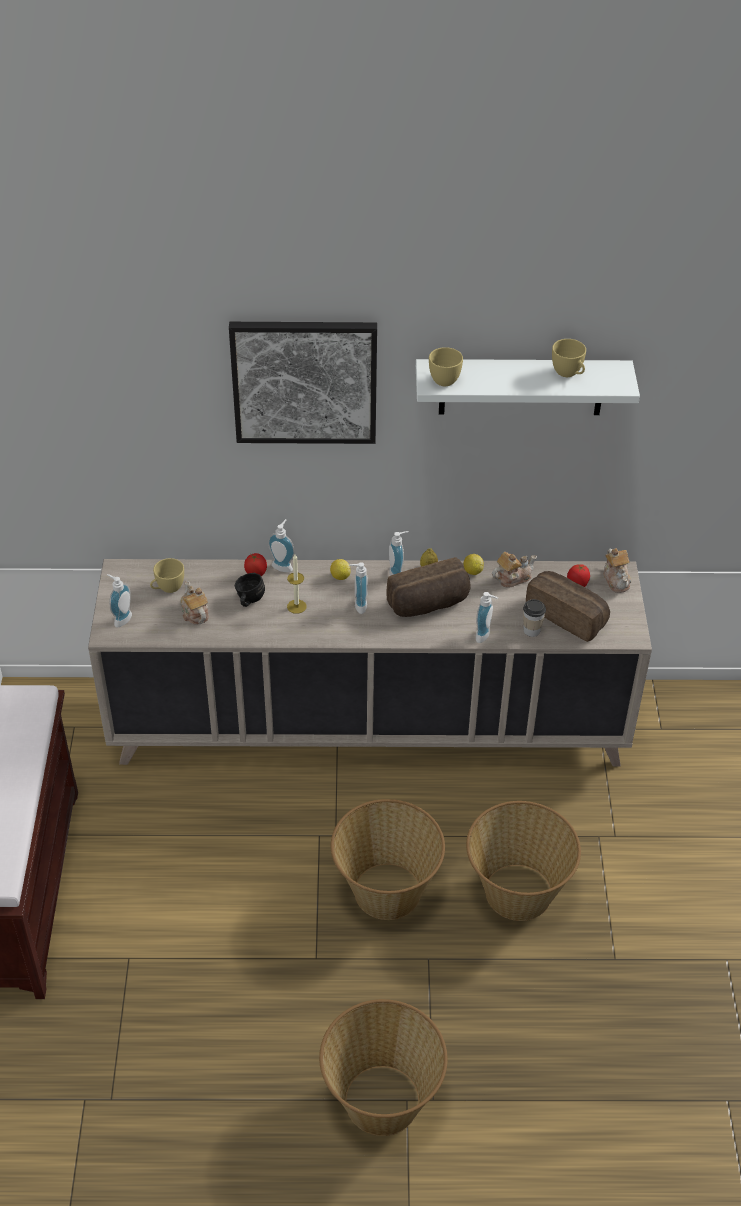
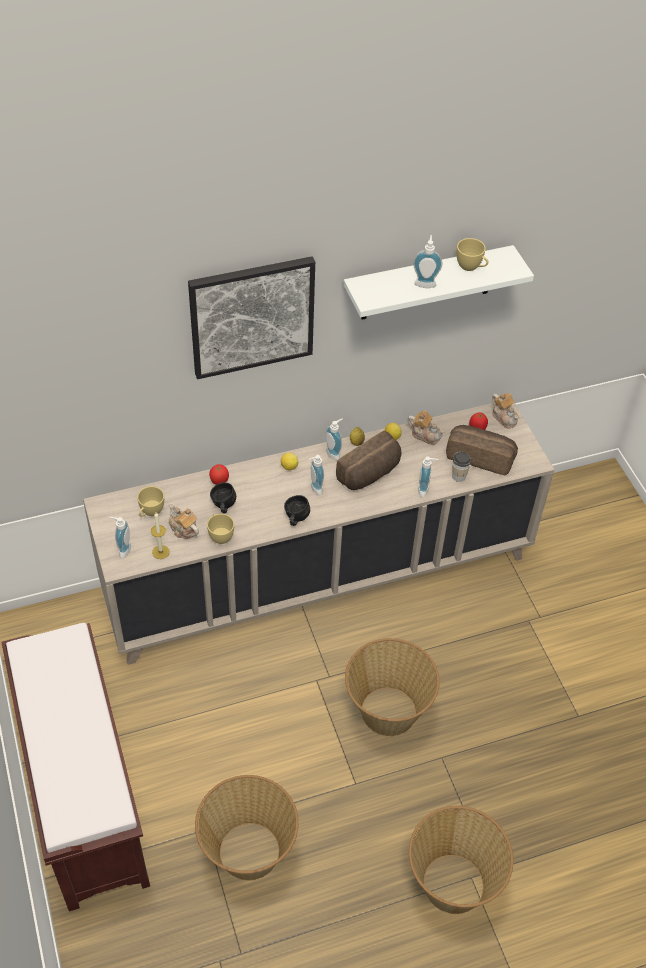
camera: 20 degrees left, 5 degrees up
soap dispenser [268,519,295,572] -> soap dispenser moved to [413,235,442,288]
candle [287,554,307,614] -> candle moved to [151,513,170,559]
yellow cup [429,347,463,386] -> yellow cup moved to [207,514,234,544]
basket [466,801,581,921] -> basket moved to [195,775,299,881]
teapot [492,552,537,588] -> teapot turned 75 degrees clockwise [407,410,445,445]
none -> black mug [284,495,310,526]

